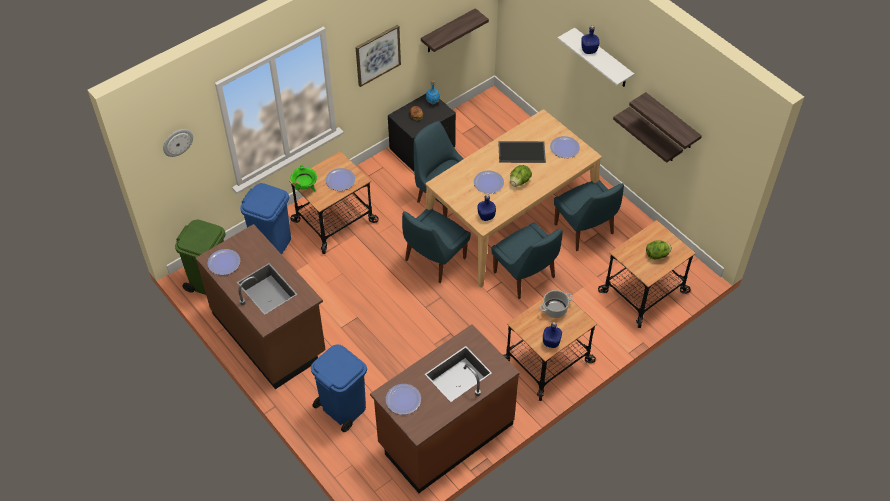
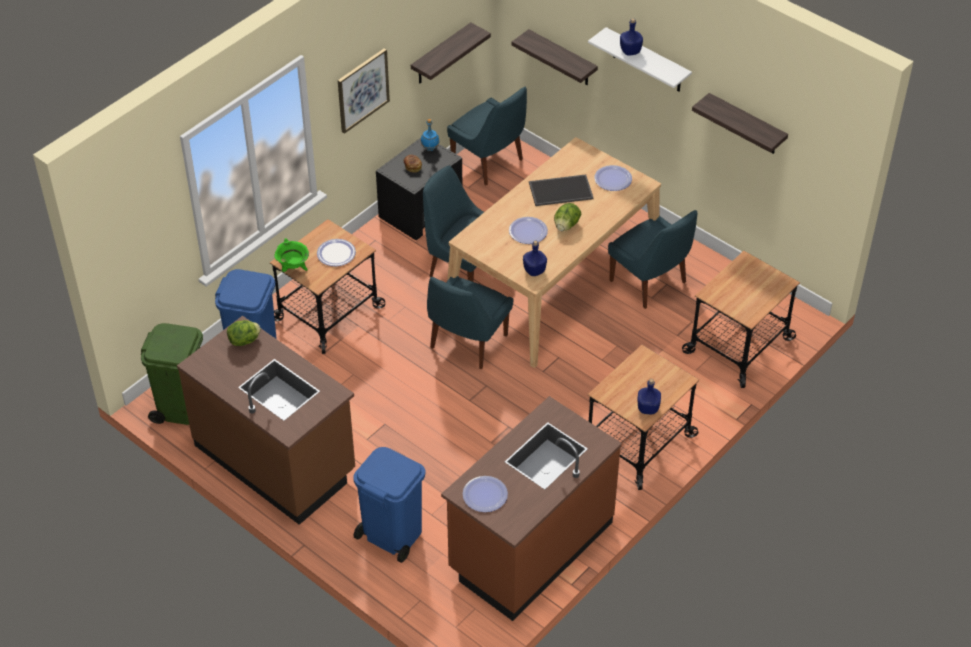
camera: 10 degrees left, 5 degrees down
wall clock [163,129,193,157] -> none
plate [208,249,240,275] -> none
blue chair [491,222,563,299] -> blue chair moved to [447,87,527,186]
cooking pot [539,290,573,318] -> none
shelf [613,107,683,163] -> shelf moved to [512,29,598,85]
lettuce [646,241,671,259] -> lettuce moved to [227,320,261,346]

